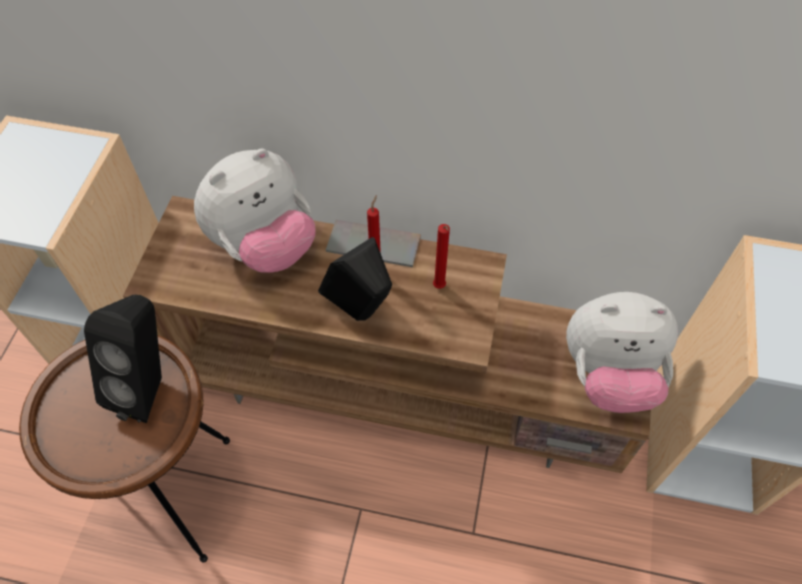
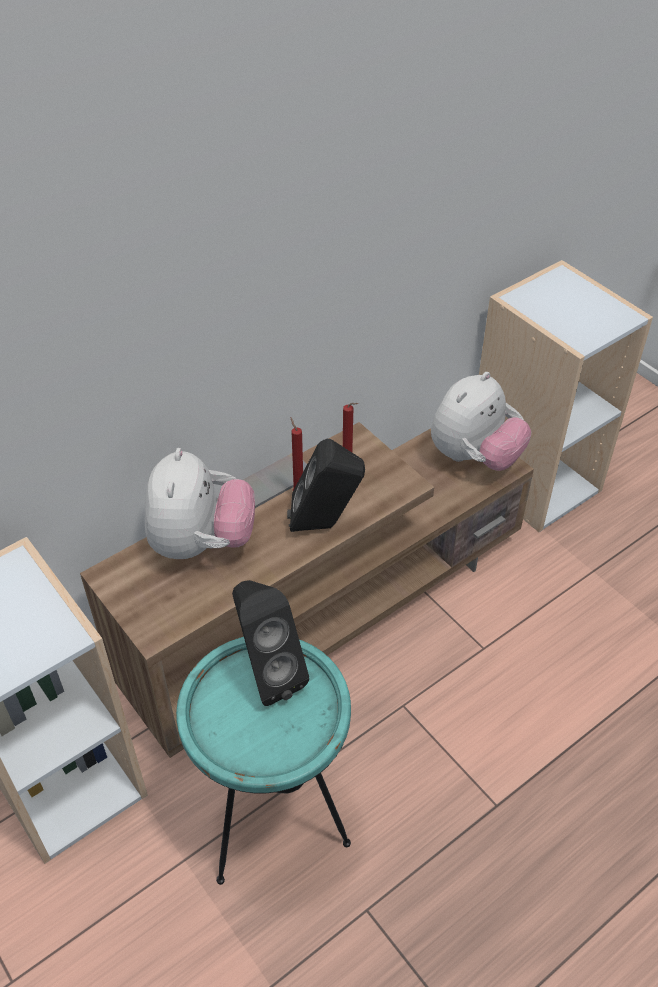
camera: 50 degrees left, 10 degrees down
brown side table [19,335,230,562] -> turquoise side table [176,637,351,885]

